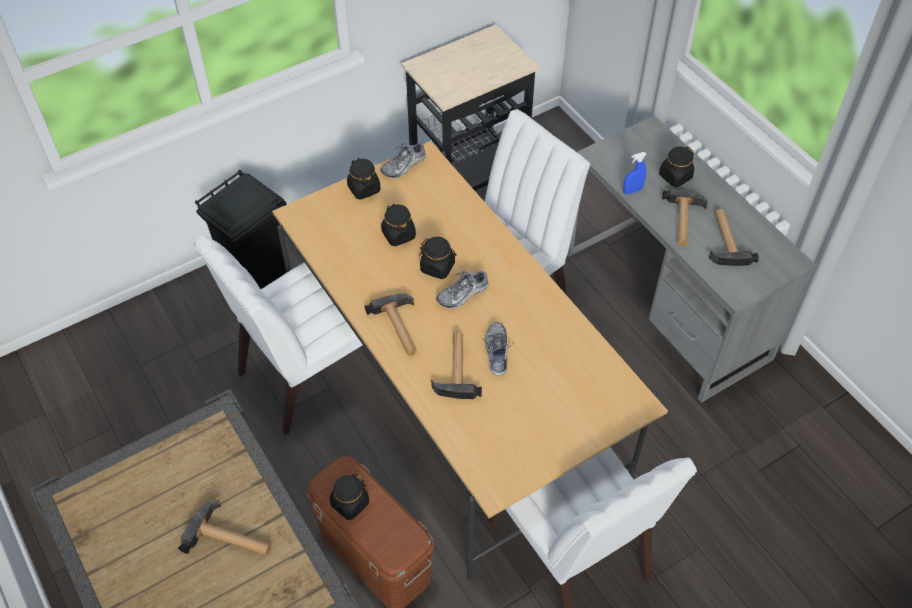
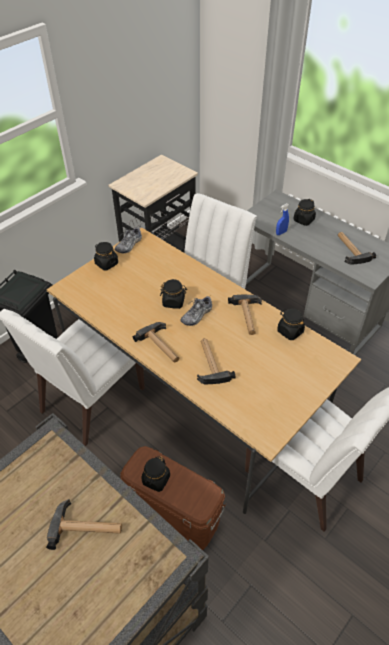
camera: 15 degrees left, 5 degrees down
black jar [381,204,416,246] -> black jar moved to [277,309,305,340]
shoe [482,322,514,376] -> none
hammer [662,189,708,246] -> hammer moved to [228,294,262,335]

